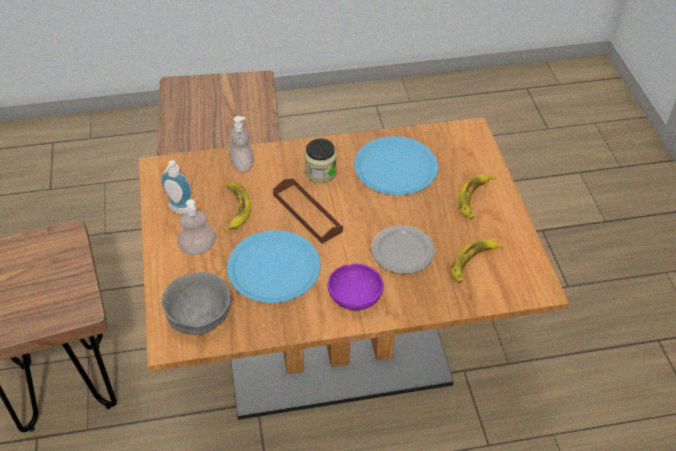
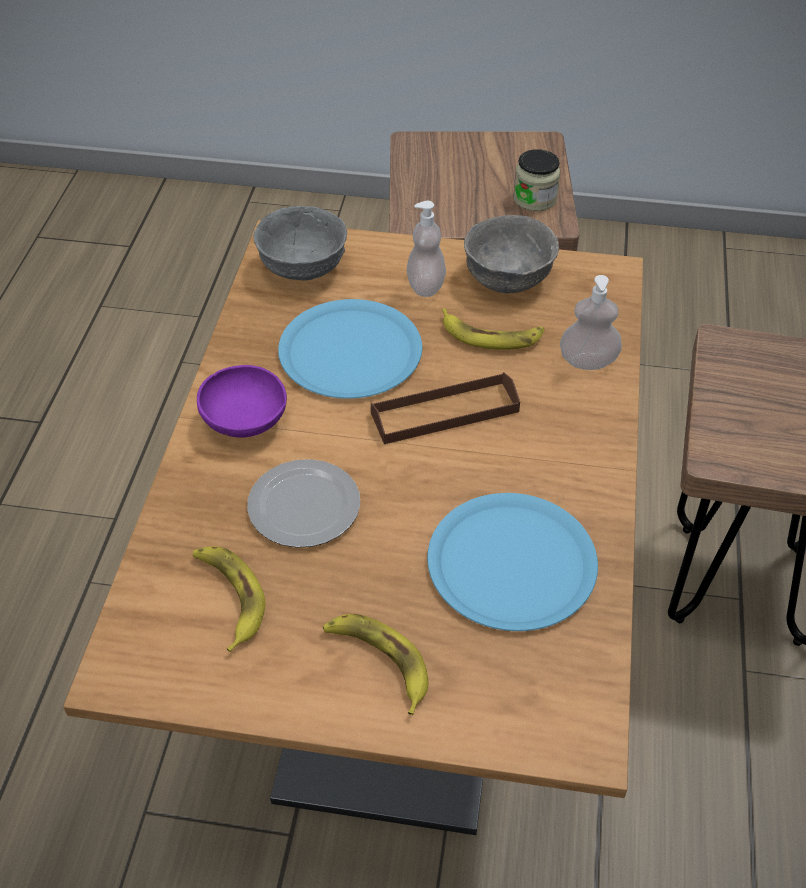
camera: 110 degrees right, 0 degrees up
soap dispenser [161,160,192,214] -> grey bowl [464,215,559,294]
jar [305,138,337,183] -> jar moved to [514,149,560,211]

